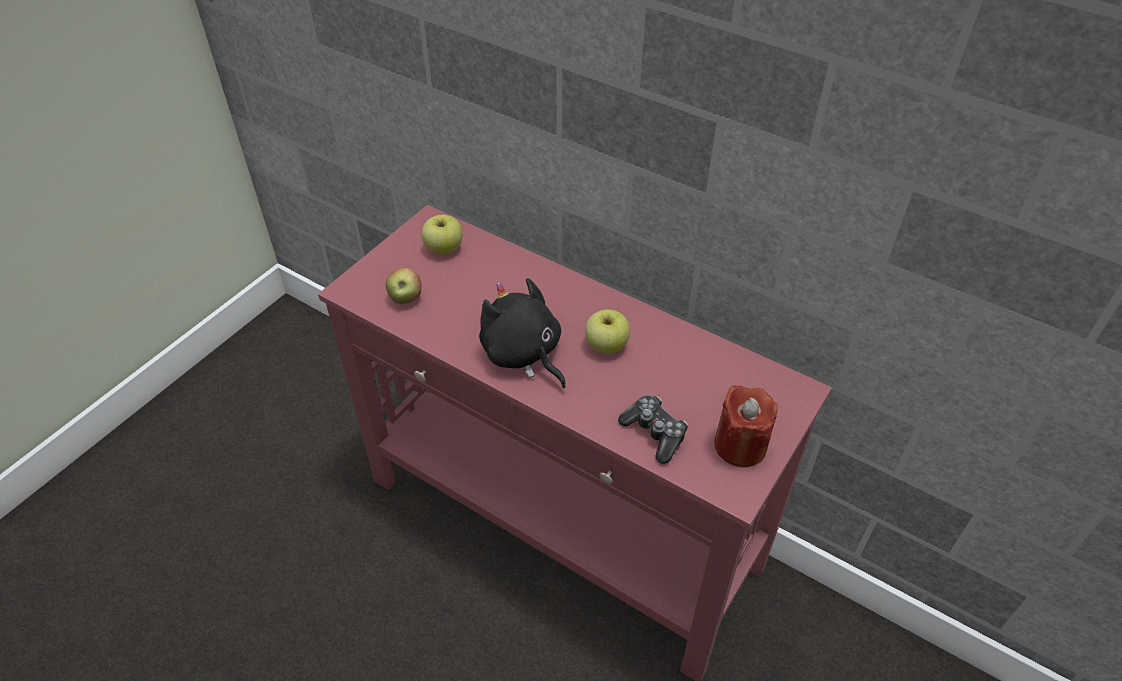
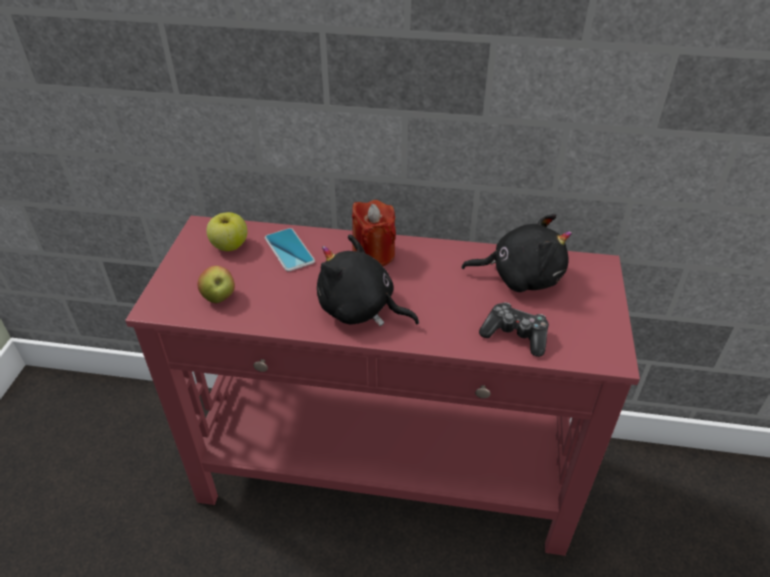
camera: 25 degrees left, 5 degrees down
apple [585,309,630,354] -> none
red candle [714,386,778,467] -> red candle moved to [352,200,396,266]
none -> phone [265,228,315,271]
none -> black plush toy [461,214,572,292]

